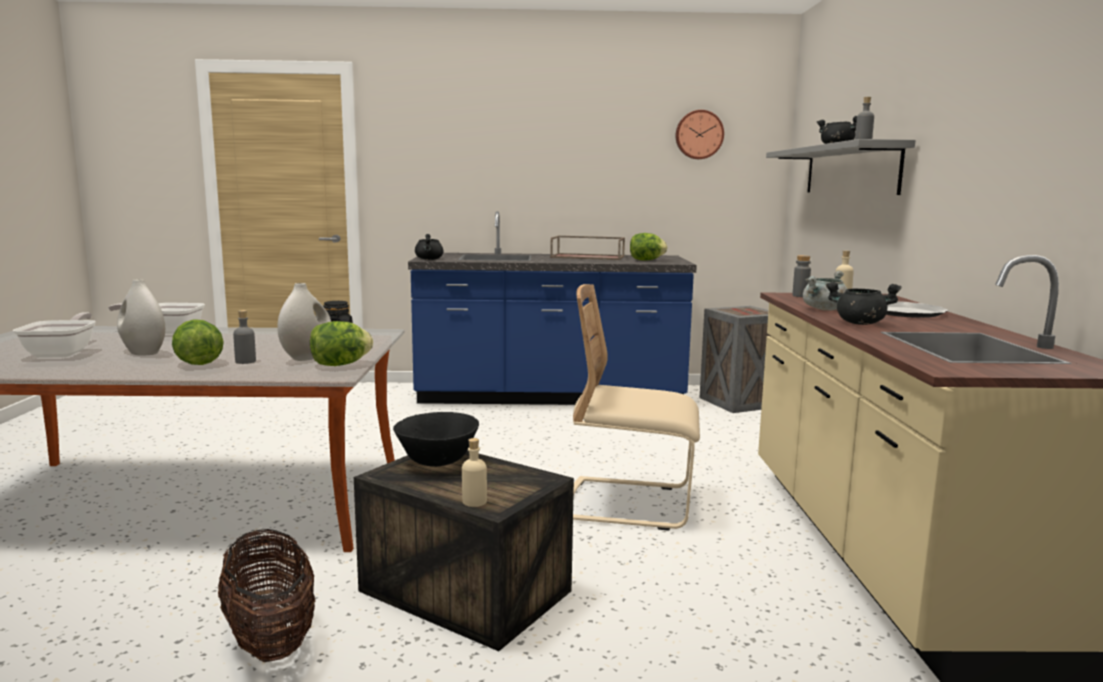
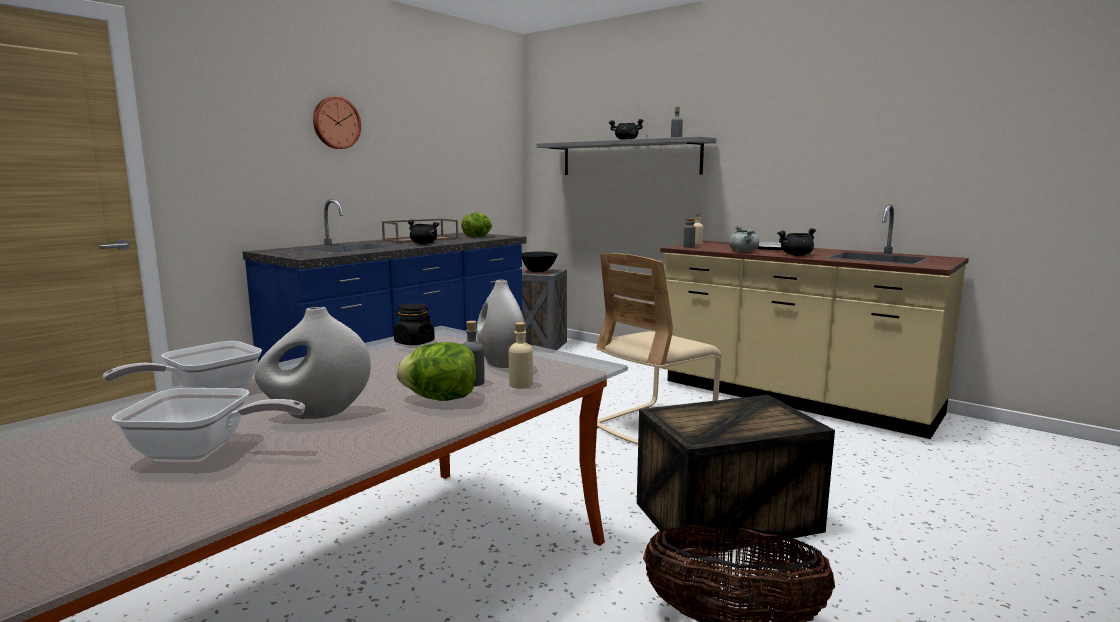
camera: 50 degrees left, 0 degrees up
frying pan [13,312,96,358] -> frying pan turned 150 degrees clockwise [112,388,305,460]
lettuce [310,321,373,366] -> none
black bowl [393,412,479,467] -> black bowl moved to [522,251,558,272]
black cooking pot [415,234,443,260] -> black cooking pot moved to [407,219,440,244]
beige bottle [462,438,487,507] -> beige bottle moved to [509,322,533,389]
wall clock [676,110,724,159] -> wall clock moved to [313,96,361,149]

